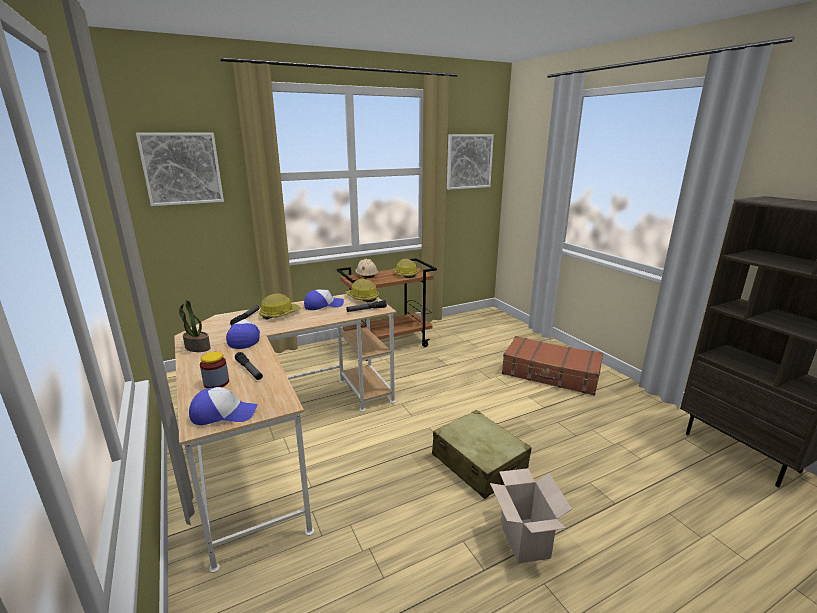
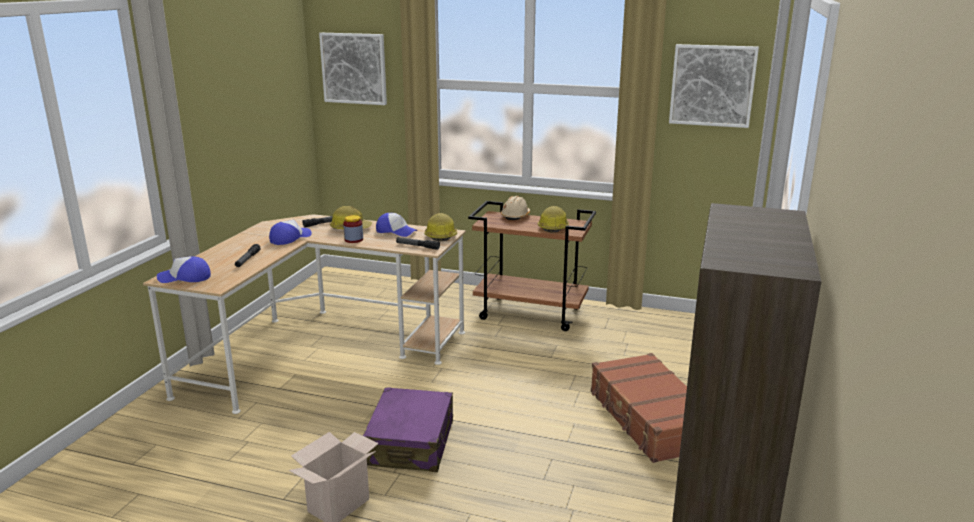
camera: 45 degrees right, 0 degrees up
potted plant [178,299,211,352] -> none
cap [189,387,258,425] -> cap turned 135 degrees clockwise [157,256,211,283]
jar [200,352,229,388] -> jar moved to [343,215,363,243]
beige suitcase [432,410,532,499] -> purple suitcase [363,387,453,472]

